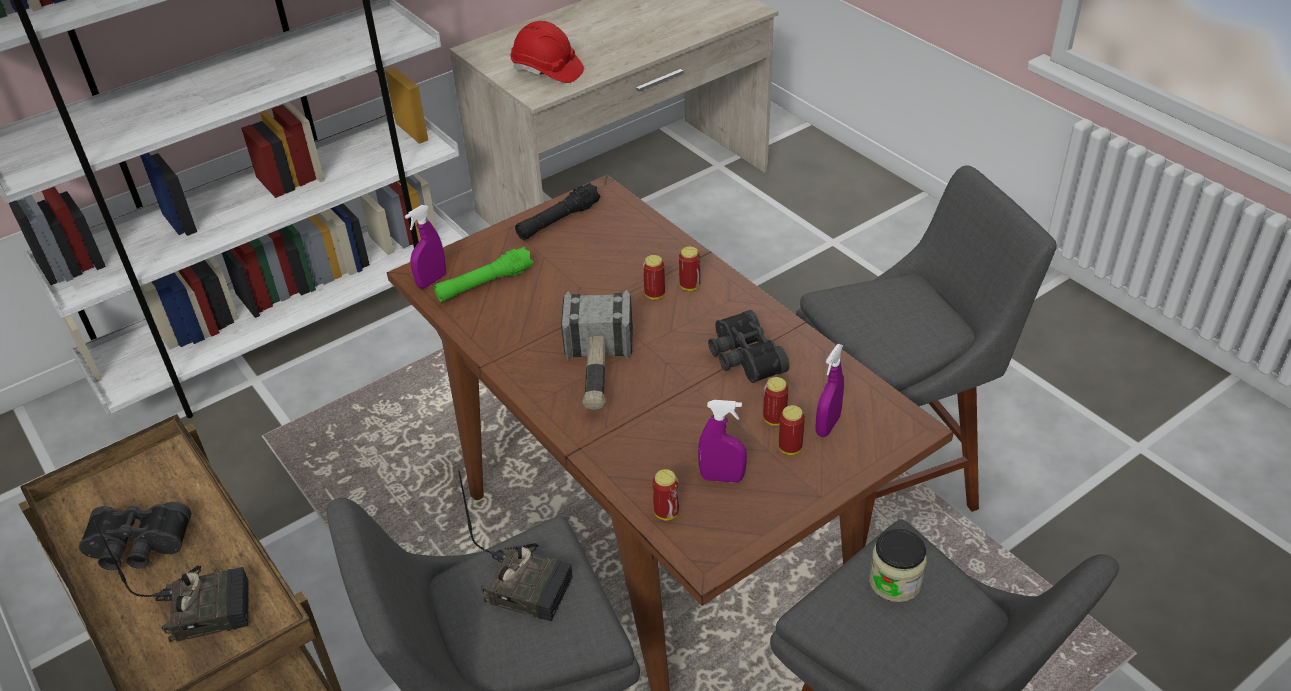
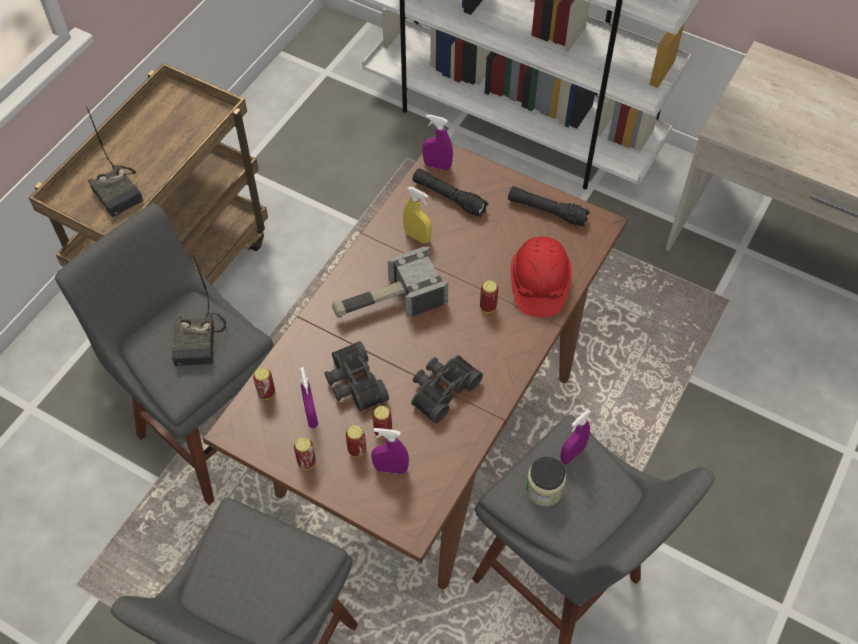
camera: 65 degrees right, 15 degrees up
black binoculars [79,502,191,570] -> black binoculars moved to [325,341,389,412]
green flashlight [434,246,534,302] -> black flashlight [412,168,489,217]
red hard hat [510,21,584,83] -> red hard hat moved to [511,237,572,317]
can [679,246,700,291] -> can moved to [294,437,316,470]
jar [869,529,927,602] -> jar moved to [526,457,566,506]
none -> yellow spray bottle [403,187,432,244]
none -> purple spray bottle [560,410,591,464]

